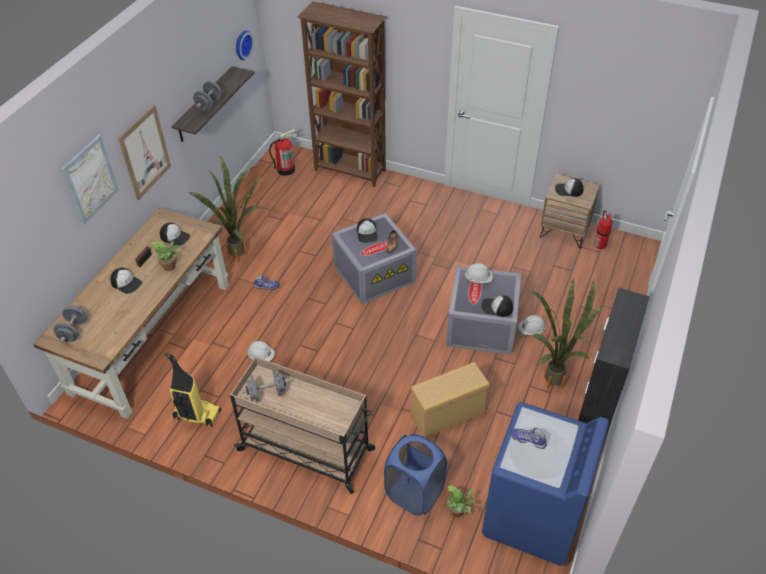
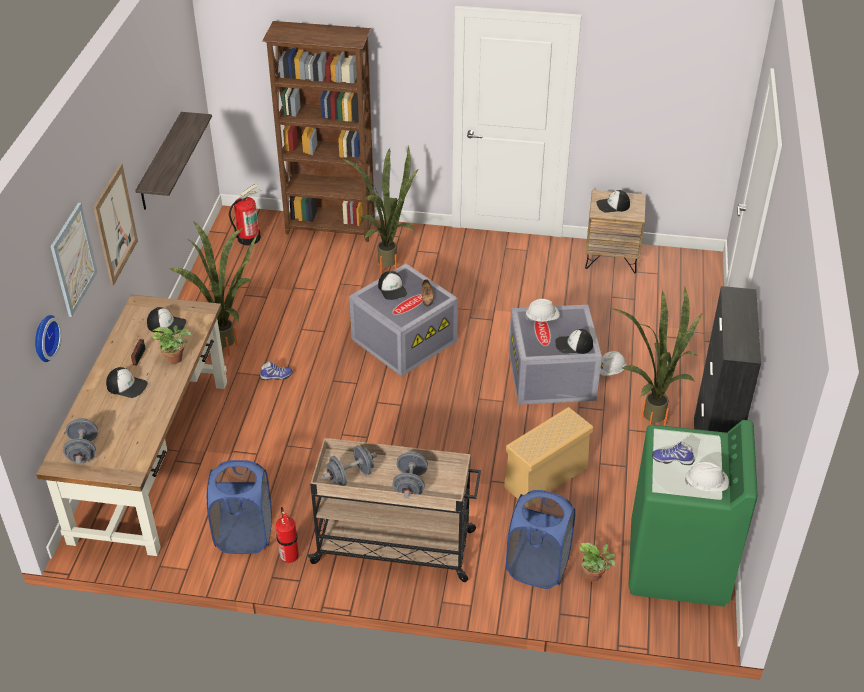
camera: 15 degrees left, 5 degrees down
vacuum cleaner [165,353,221,427] -> blue laundry basket [207,460,272,554]
grey dumbbell [193,81,222,111] -> grey dumbbell moved to [393,451,428,498]
wall clock [236,30,254,60] -> wall clock moved to [35,315,62,362]
white hard hat [247,341,275,362] -> white hard hat moved to [685,461,729,491]
blue washing machine [482,402,609,566] -> green washing machine [628,420,758,607]
fire extinguisher [594,210,613,249] -> fire extinguisher moved to [276,507,299,563]
none -> potted plant [342,145,419,274]

